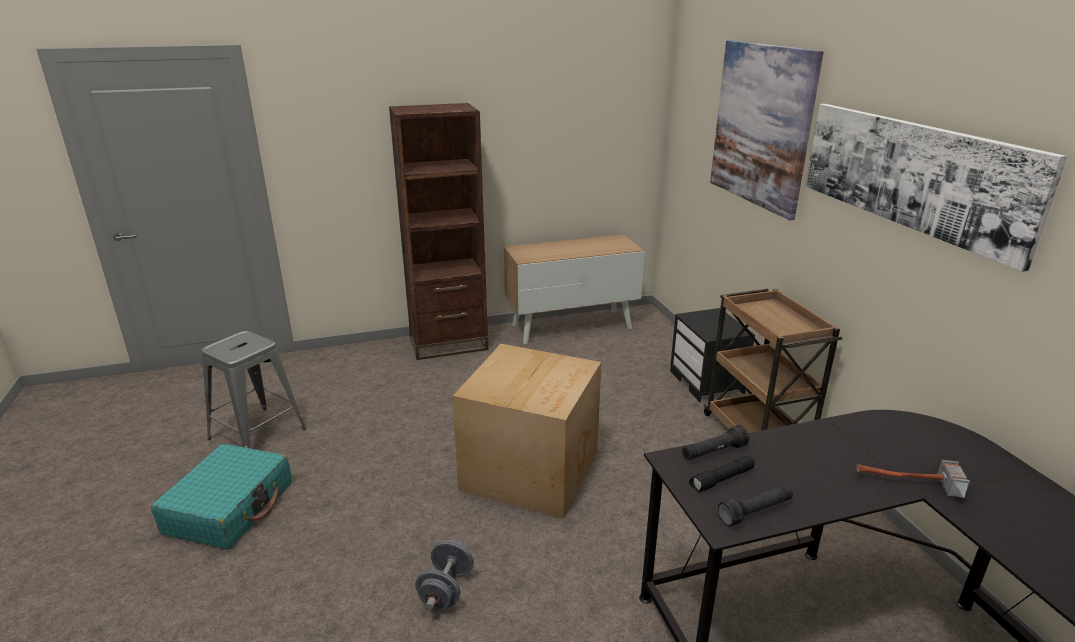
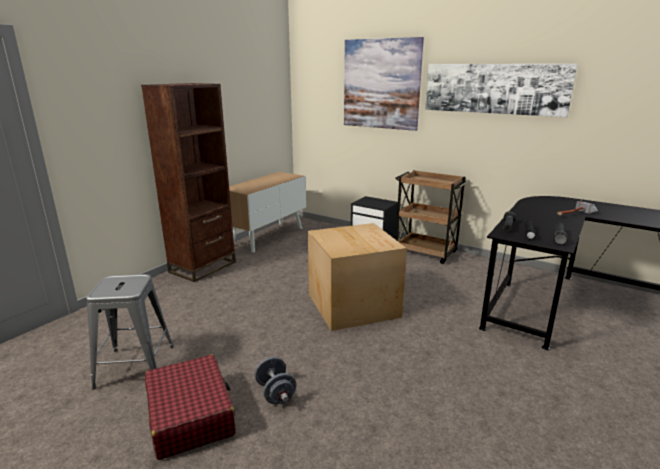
camera: 40 degrees left, 5 degrees down
turquoise suitcase [151,444,292,550] -> red suitcase [145,354,235,460]
grey dumbbell [415,540,474,610] -> grey dumbbell moved to [254,356,296,404]

